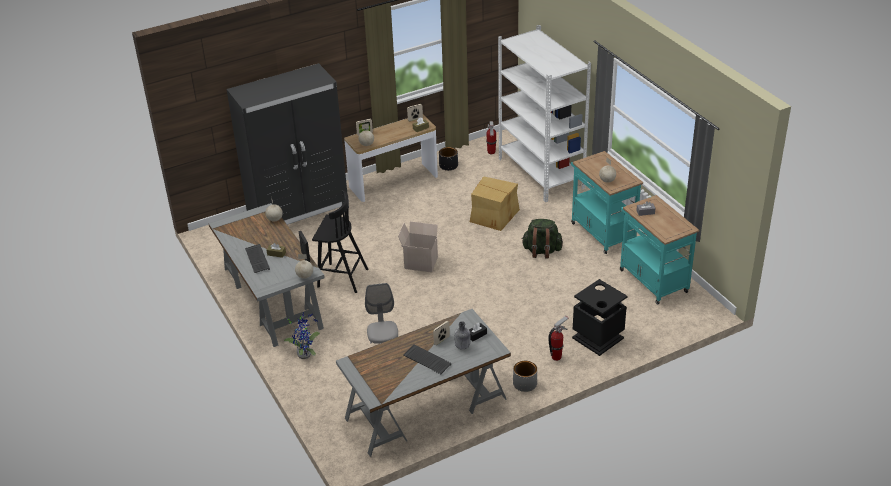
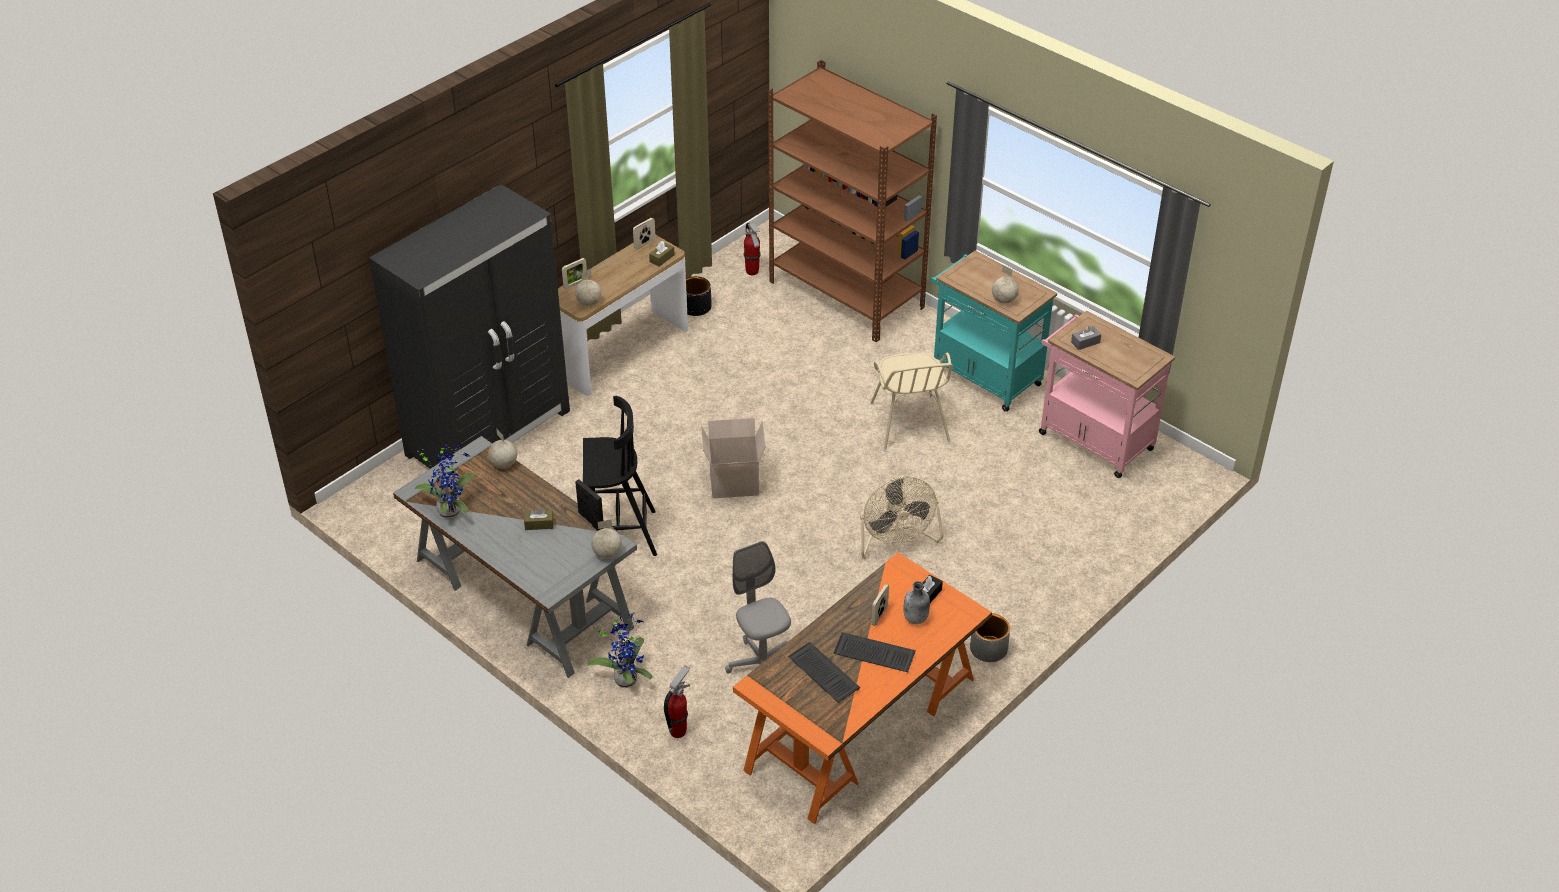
camera: 20 degrees left, 5 degrees up
keyboard [245,244,270,273] -> keyboard moved to [788,642,860,703]
grey desk [336,309,511,457] -> orange desk [733,552,992,824]
cardboard box [470,176,520,231] -> none
white bookcase [498,25,591,202] -> brown bookcase [768,60,937,342]
green backpack [522,219,563,258] -> beige chair [870,352,953,451]
fire extinguisher [548,316,568,361] -> fire extinguisher moved to [664,665,690,738]
black trash can [572,279,628,356] -> none
turquoise cart [620,195,699,305] -> pink cart [1039,311,1175,478]
none -> potted plant [415,441,474,518]
none -> beige fan [860,475,943,559]

